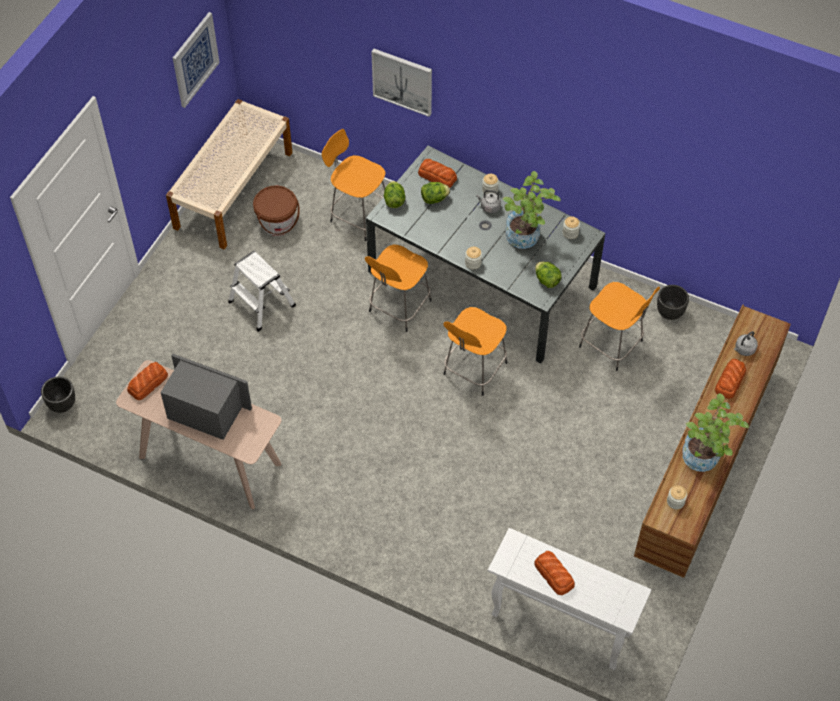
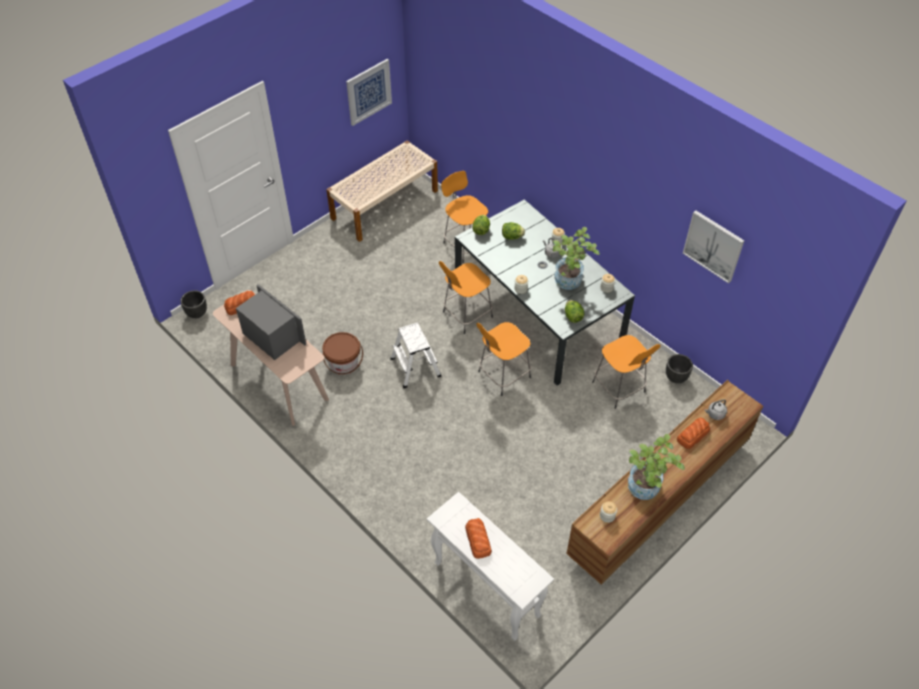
camera: 20 degrees right, 5 degrees down
white step ladder [228,251,296,332] -> white step ladder moved to [390,322,442,388]
brown bucket [253,186,300,236] -> brown bucket moved to [322,332,363,375]
picture [371,49,432,117] -> picture moved to [683,210,744,284]
bread [418,159,457,188] -> none

